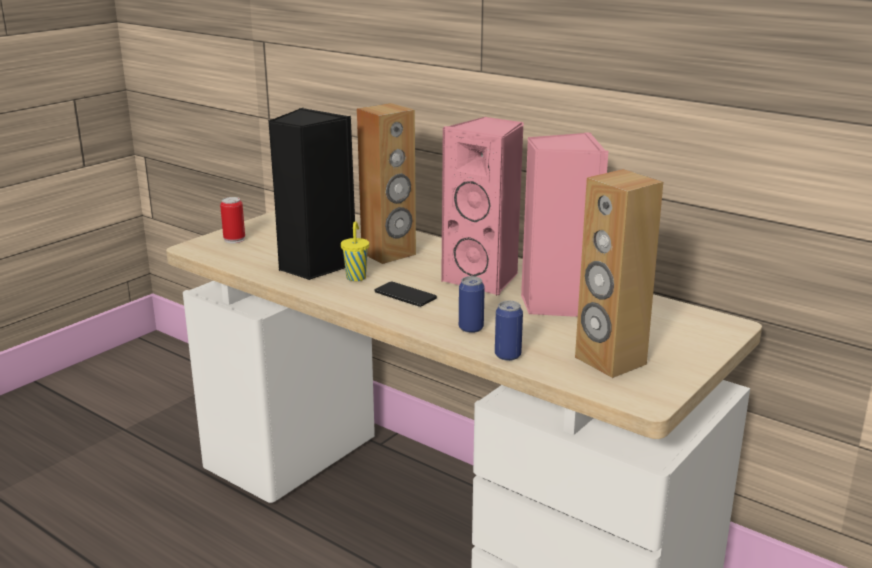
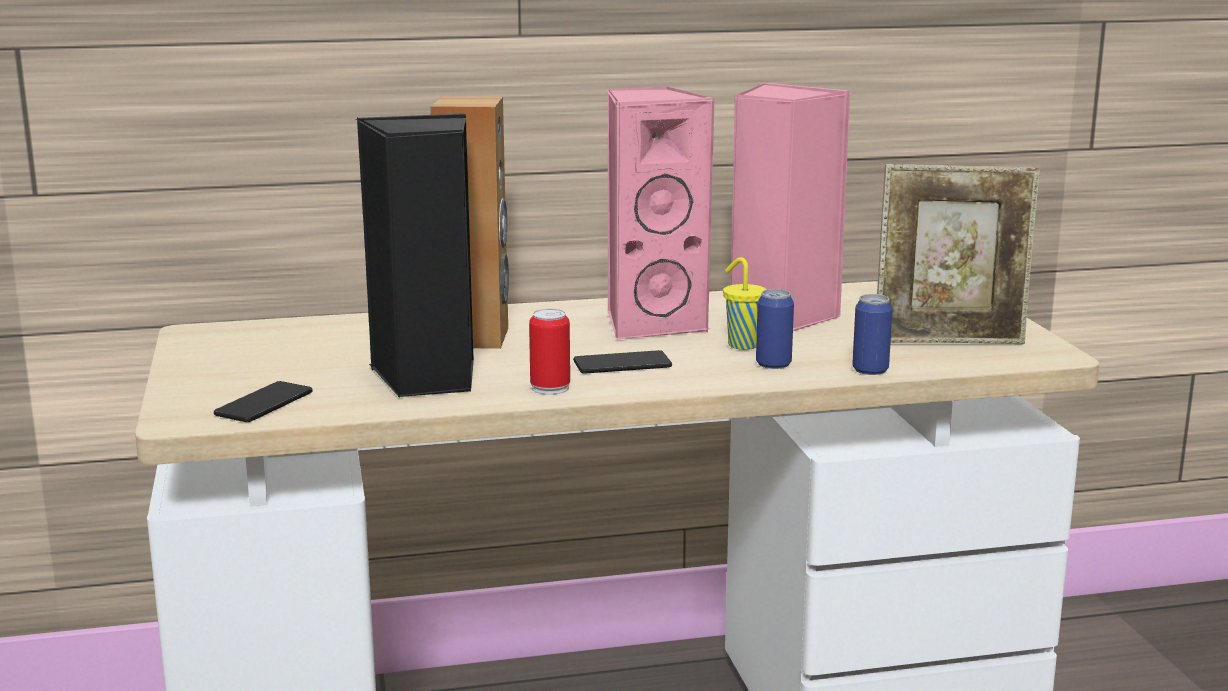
camera: 50 degrees left, 5 degrees down
can [220,197,245,243] -> can moved to [529,308,570,395]
yellow cup [341,221,369,281] -> yellow cup moved to [723,257,767,350]
brown speaker [575,169,663,378] -> picture frame [877,164,1040,344]
none -> phone [214,381,313,422]

